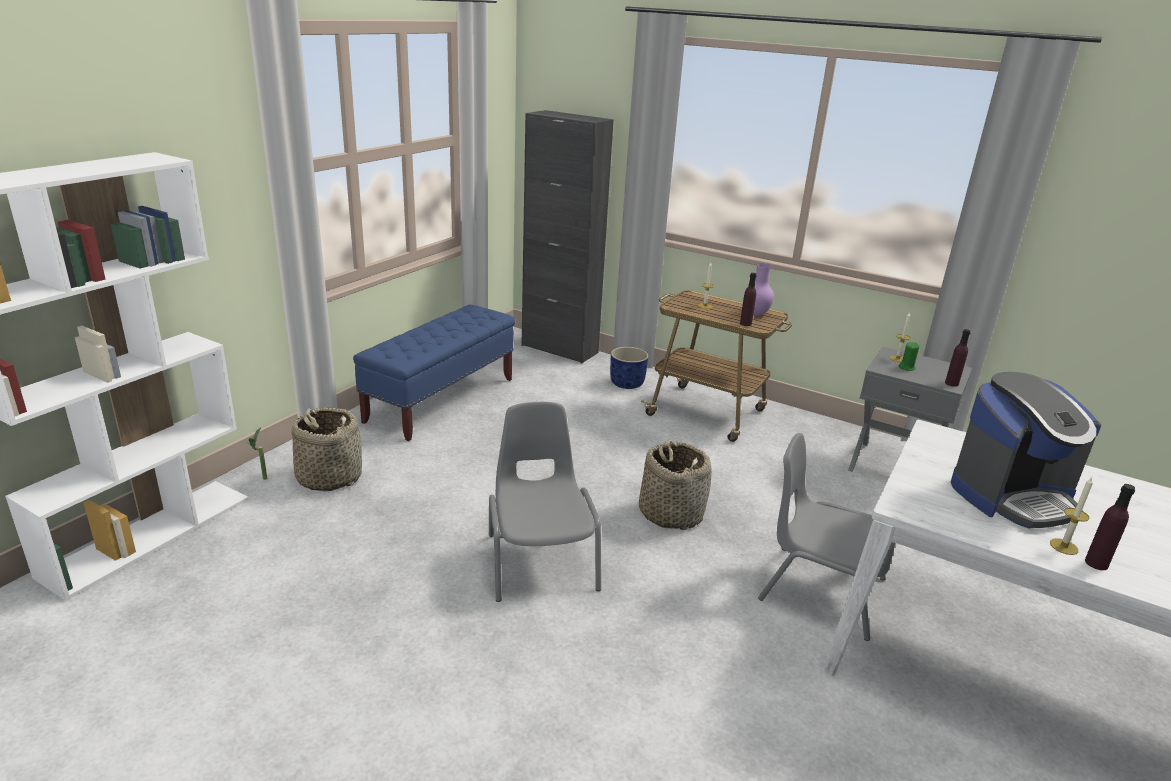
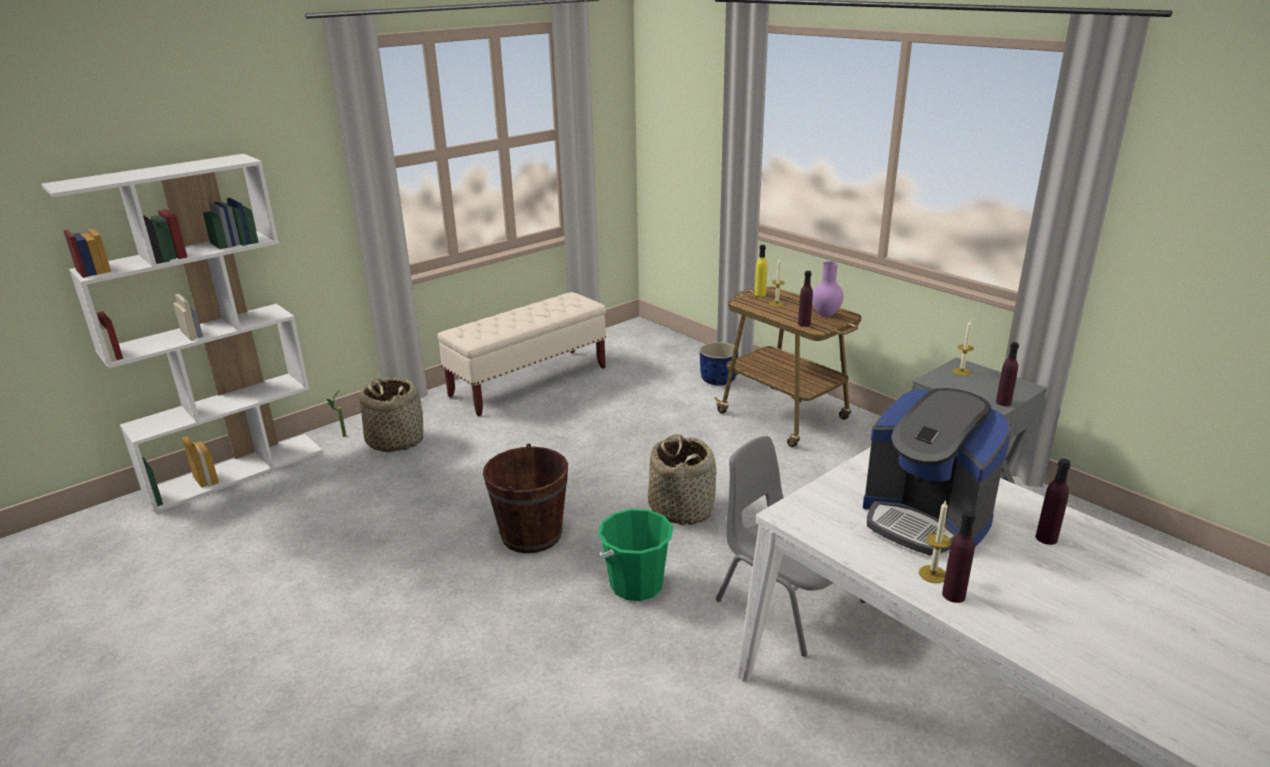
camera: 20 degrees right, 0 degrees up
blue bench [353,305,515,441] -> beige bench [438,292,606,416]
grey chair [489,402,601,602] -> brown bucket [483,443,568,553]
black cabinet [521,110,614,363] -> none
green candle [898,342,920,371] -> none
coffee machine [951,372,1101,528] -> coffee machine turned 45 degrees clockwise [863,388,1011,556]
none -> green bucket [598,509,673,601]
none -> yellow bottle [755,245,767,297]
none -> purple bottle [1036,459,1071,545]

